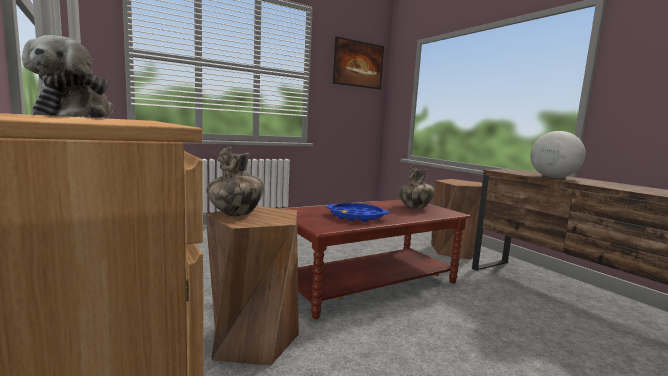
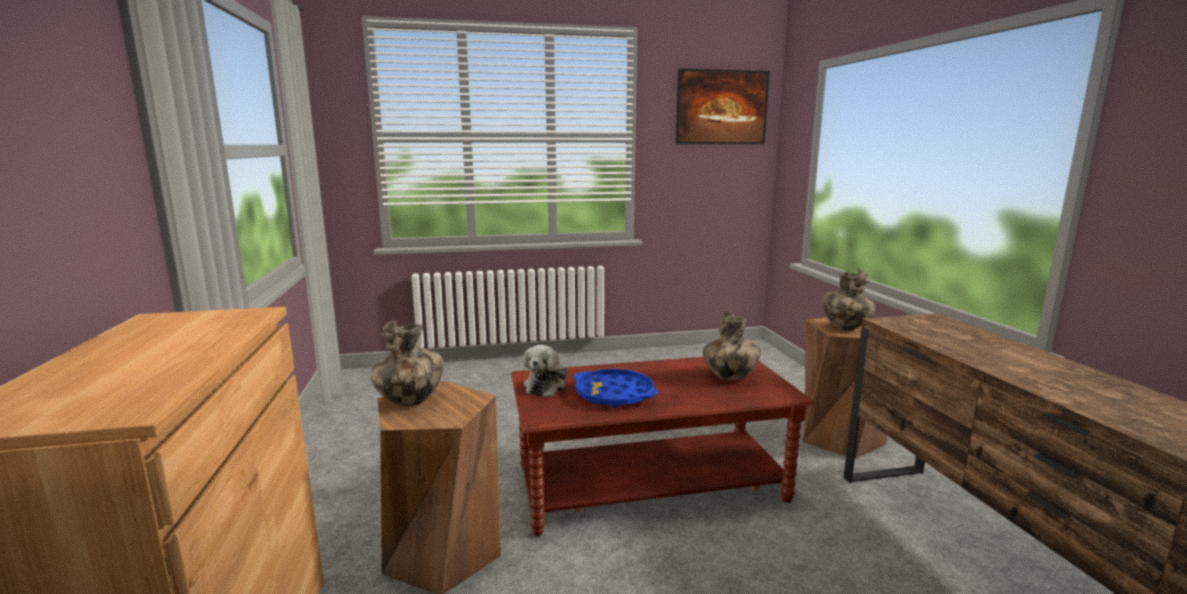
camera: 20 degrees right, 5 degrees up
plush toy [22,35,113,118] -> plush toy moved to [523,345,568,397]
globe [530,131,586,178] -> none
none -> vase [822,268,876,330]

